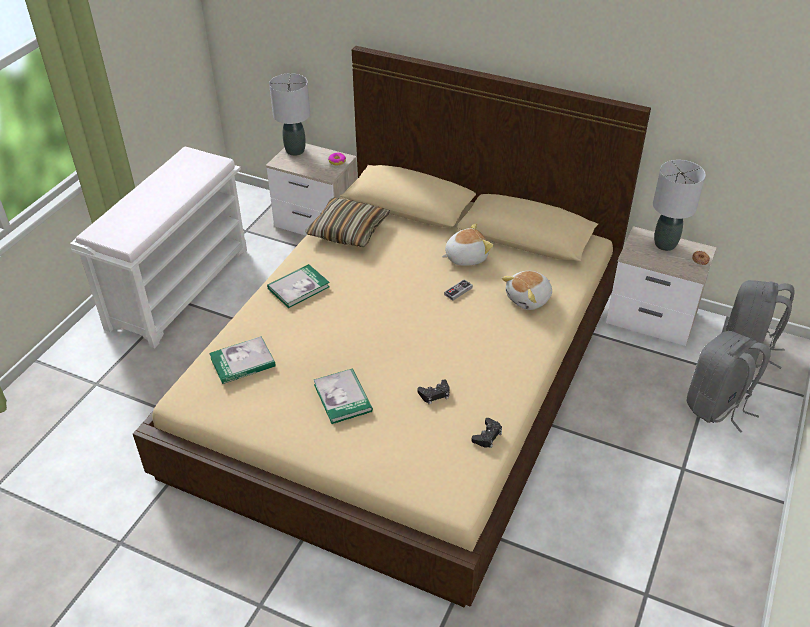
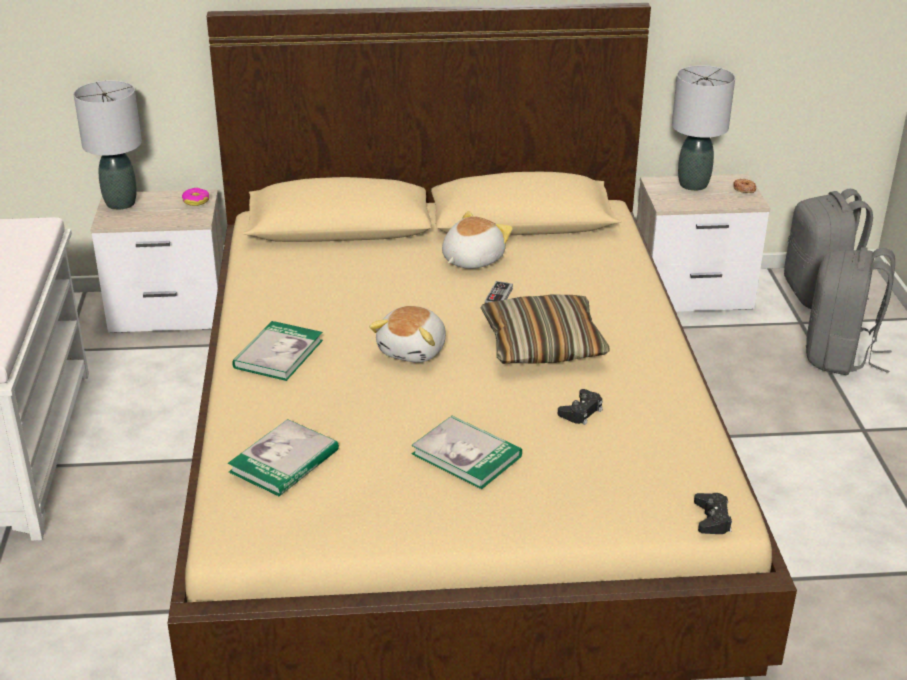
camera: 30 degrees left, 10 degrees down
pillow [305,197,390,247] -> pillow moved to [480,294,610,364]
black game controller [471,418,502,448] -> black game controller moved to [694,493,732,534]
plush toy [502,271,552,310] -> plush toy moved to [369,306,446,363]

